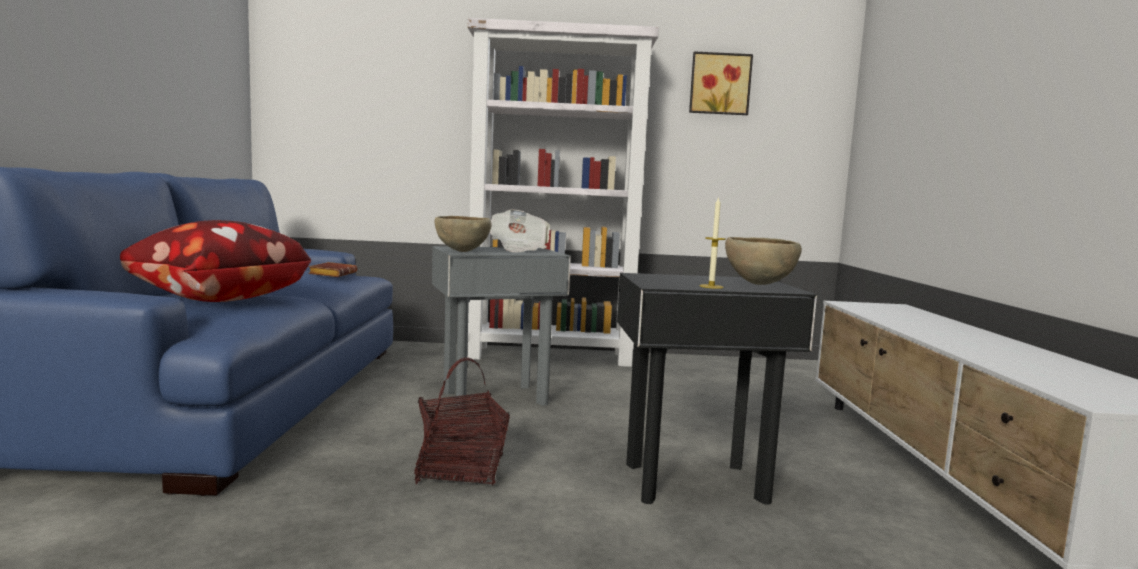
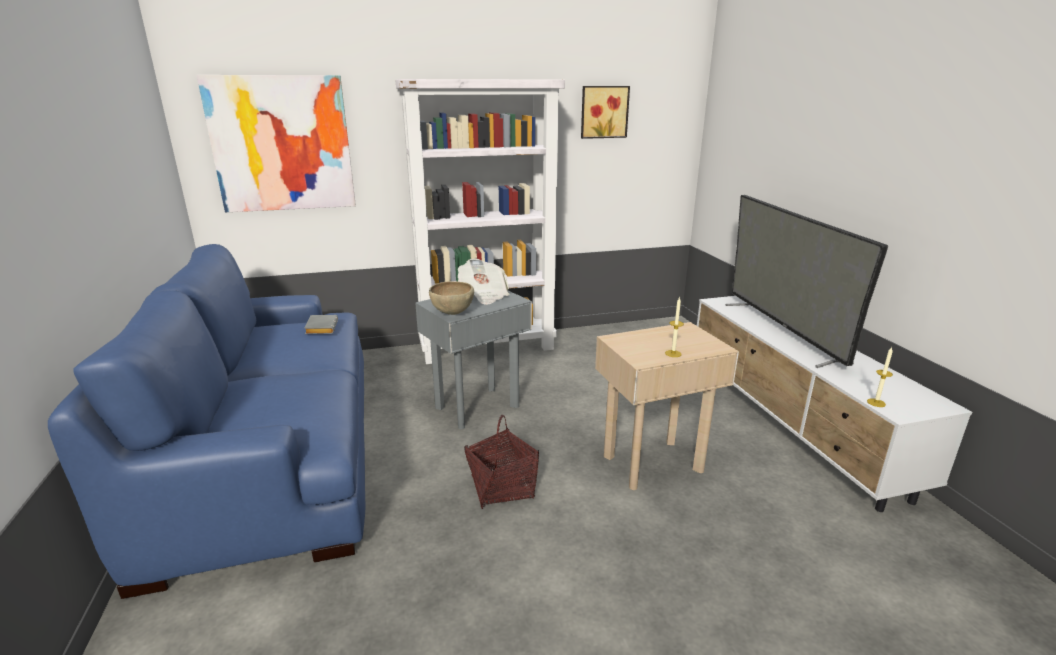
camera: 15 degrees left, 15 degrees up
pillow [120,220,311,302] -> none
brown book [308,262,357,277] -> grey book [304,315,338,334]
black side table [617,273,817,505] -> beige side table [595,322,739,490]
brown bowl [725,237,802,285] -> none
none -> picture [197,75,356,212]
none -> television [726,195,888,368]
none -> candle [867,347,893,407]

